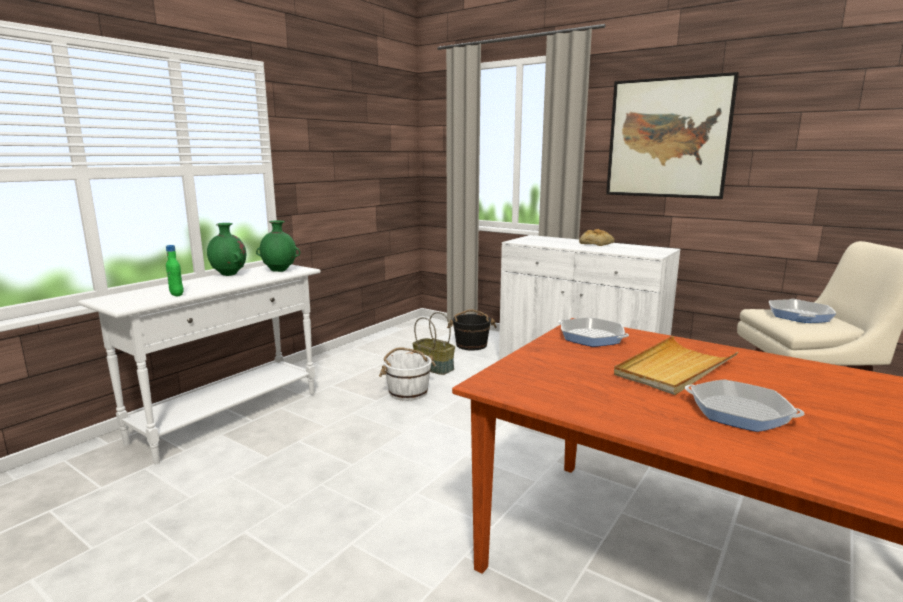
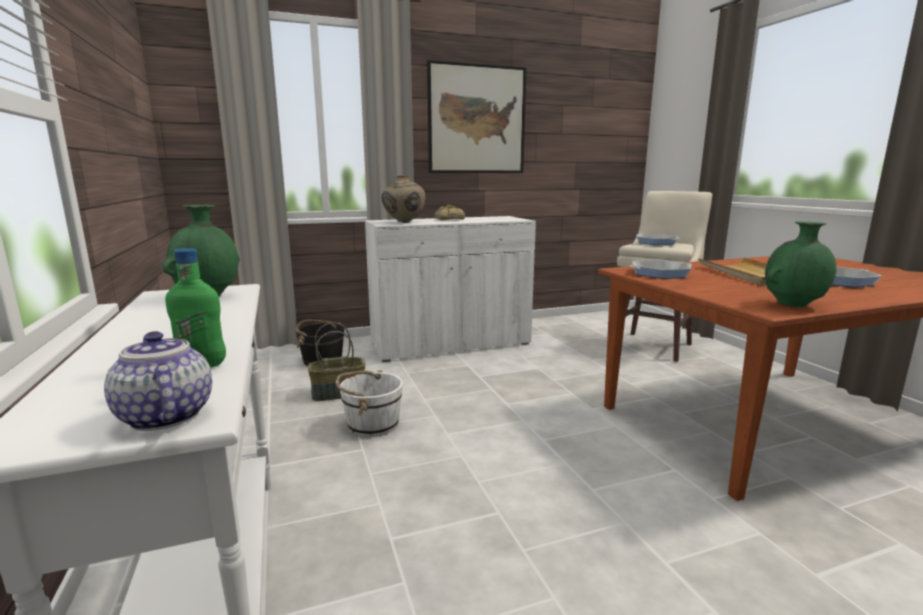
camera: 55 degrees left, 0 degrees up
green vase [207,223,246,276] -> green vase moved to [765,221,837,307]
none -> teapot [104,331,212,431]
none -> beige vase [381,175,425,223]

